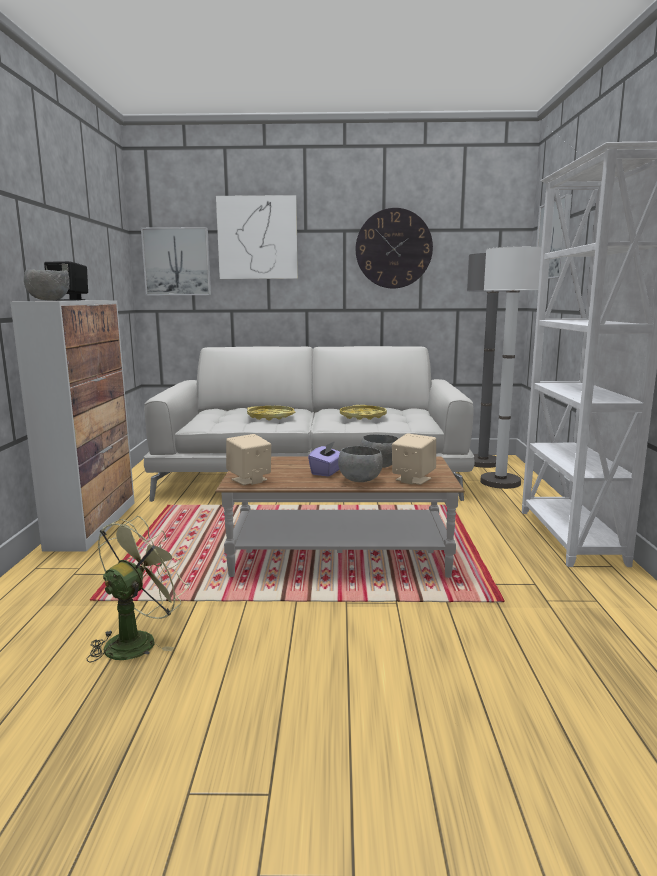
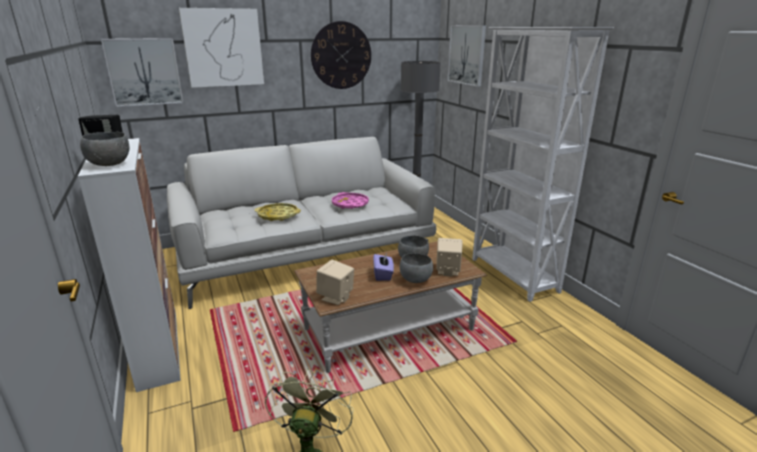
camera: 25 degrees left, 10 degrees up
yellow tray [340,405,387,420] -> pink tray [332,192,369,209]
white floor lamp [480,246,542,489] -> none

